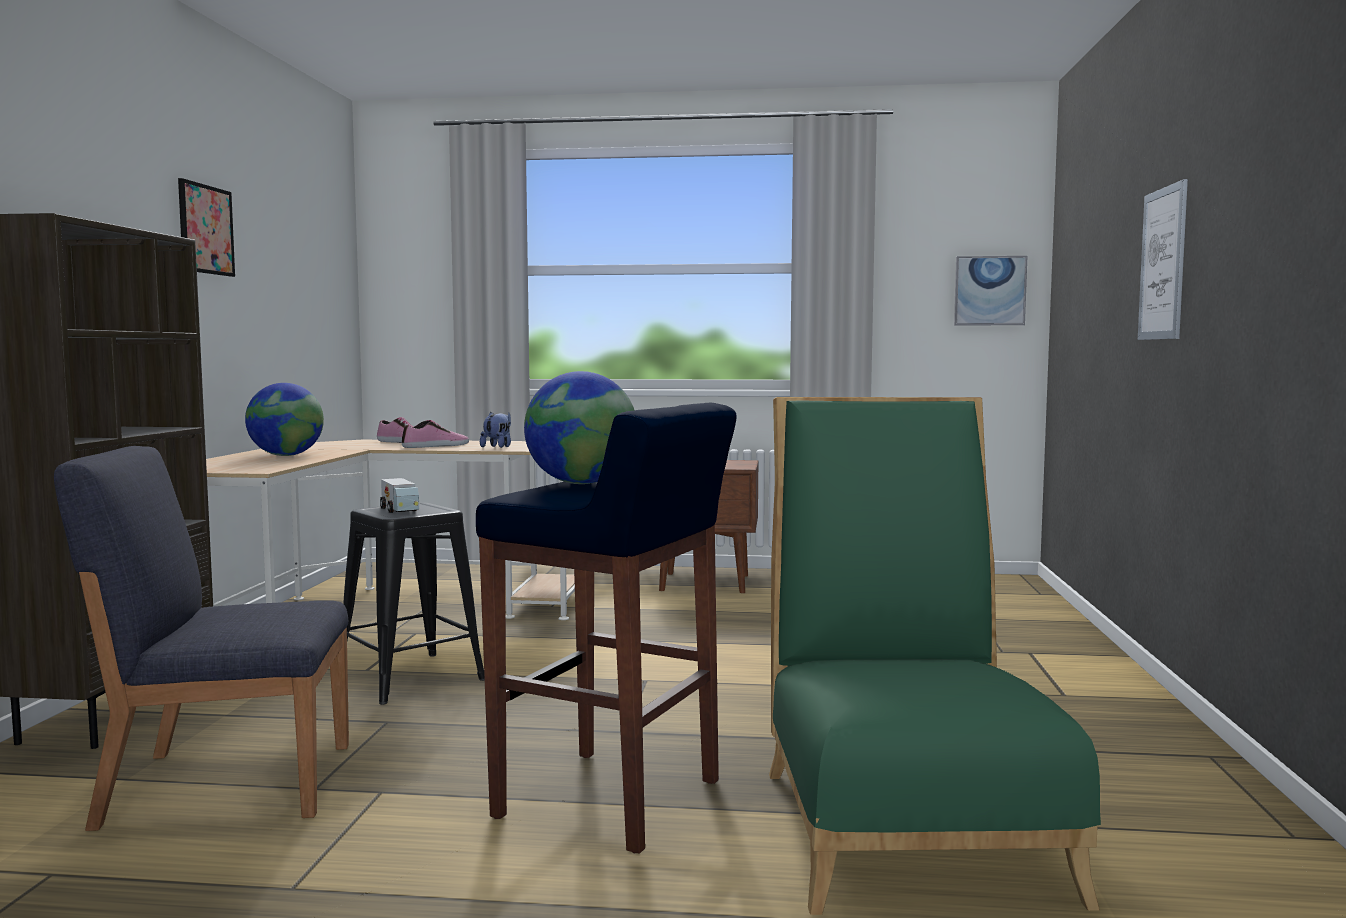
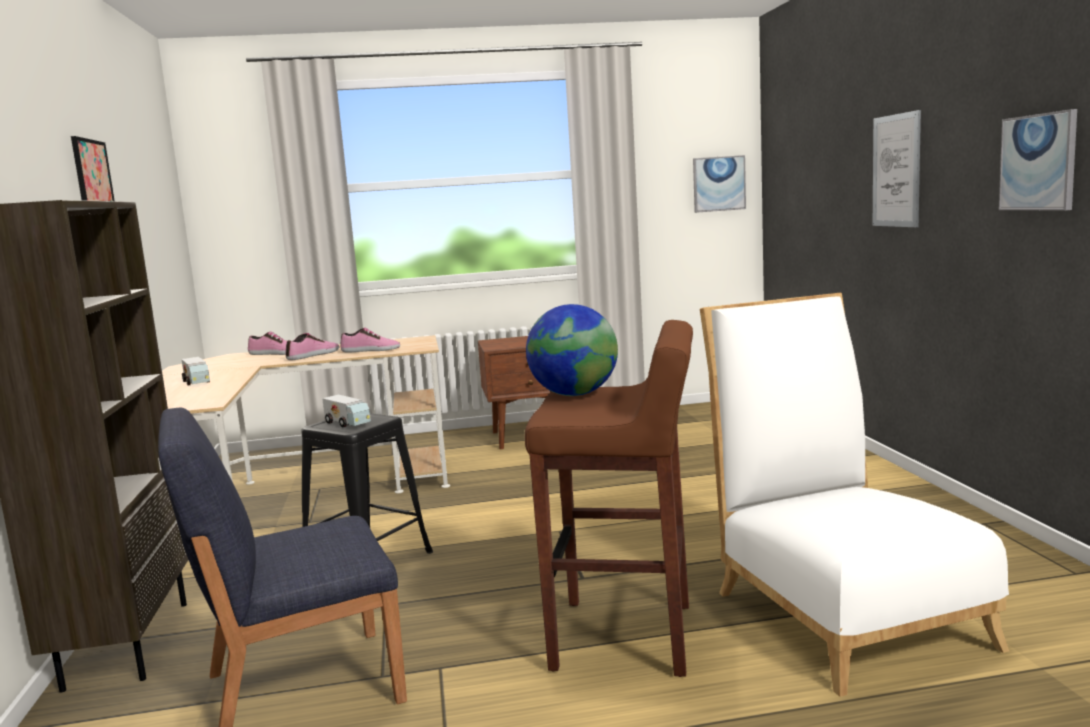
camera: 15 degrees left, 5 degrees up
globe [245,383,324,456] -> toy truck [181,357,210,385]
blue stool [476,403,737,854] -> brown stool [525,320,693,677]
plush toy [480,412,511,448] -> shoe [341,328,400,352]
green chair [769,397,1101,915] -> white chair [700,293,1009,697]
none -> picture [999,109,1077,210]

